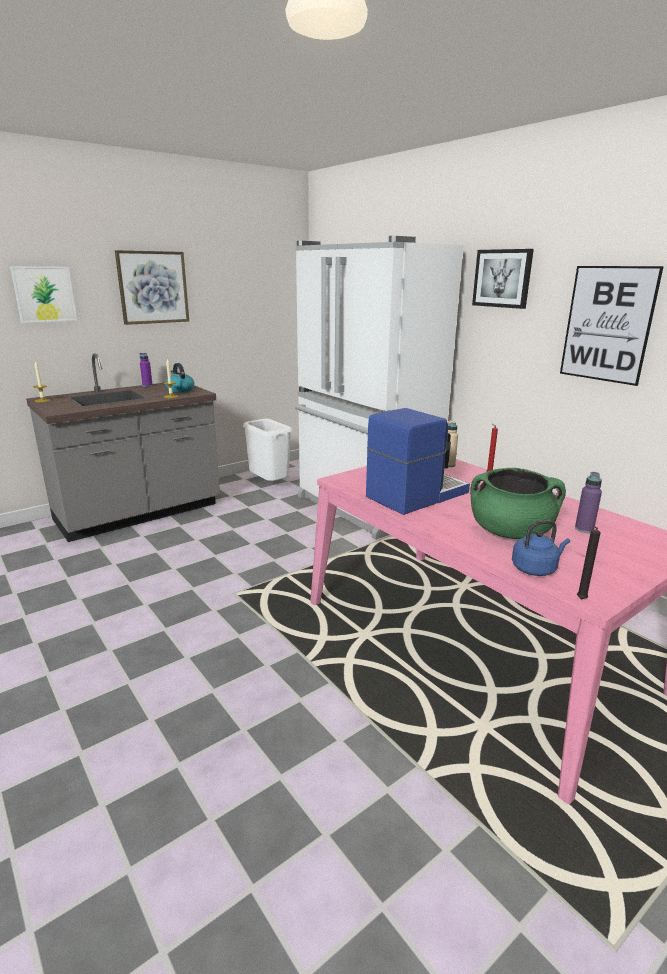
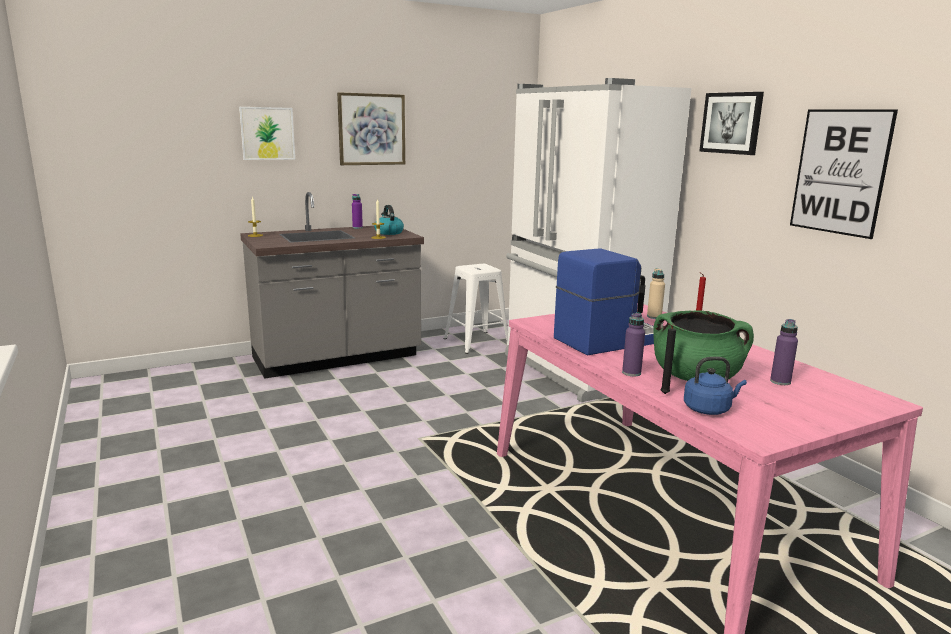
camera: 10 degrees right, 5 degrees down
white trash can [243,419,292,481] -> white stool [444,264,509,354]
black candle [577,526,601,599] -> black candle moved to [661,323,676,394]
none -> purple bottle [622,312,645,376]

